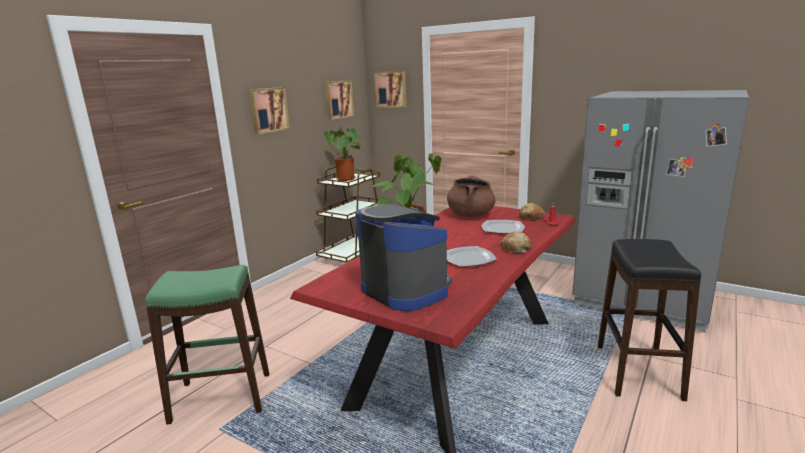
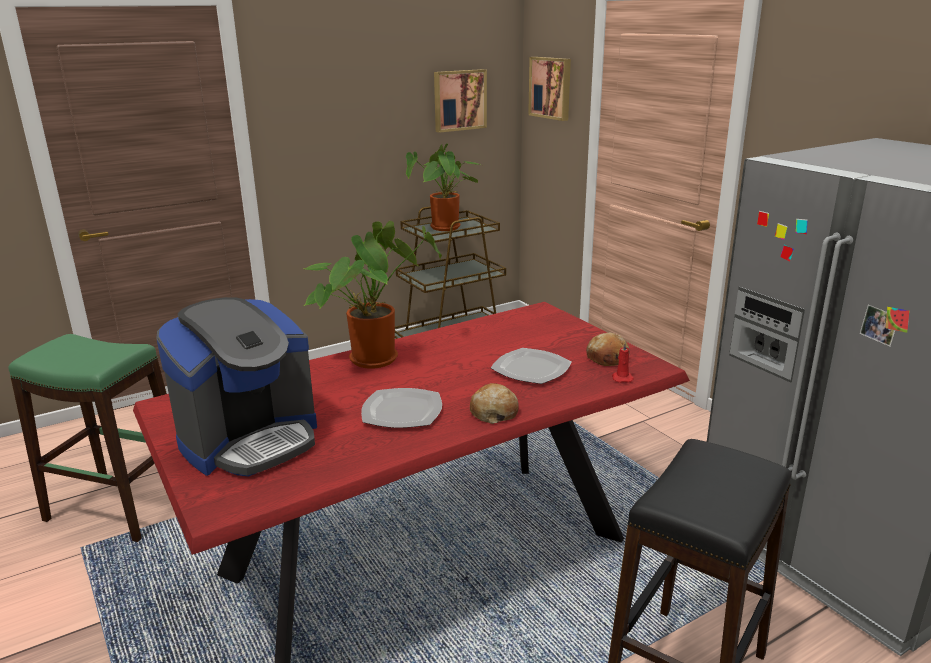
camera: 25 degrees right, 5 degrees up
picture [249,87,290,134] -> none
coffee machine [355,204,452,311] -> coffee machine turned 60 degrees clockwise [156,297,317,477]
brown cooking pot [447,176,495,217] -> none

